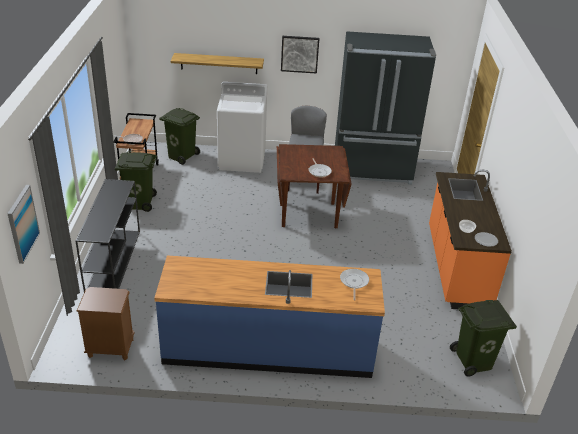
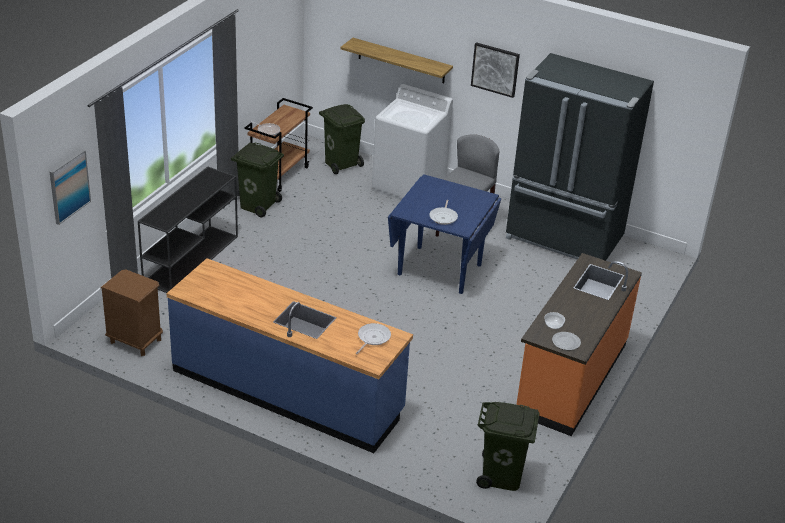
camera: 25 degrees right, 0 degrees up
brown dining table [277,144,352,228] -> blue dining table [388,174,501,294]

